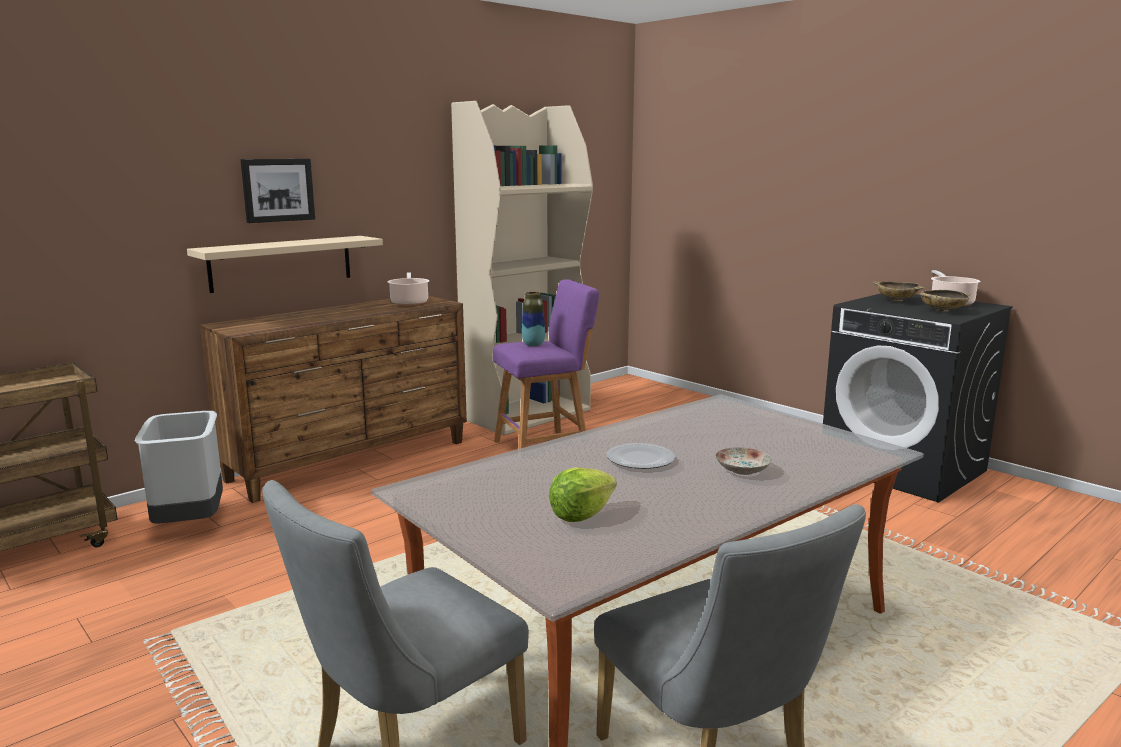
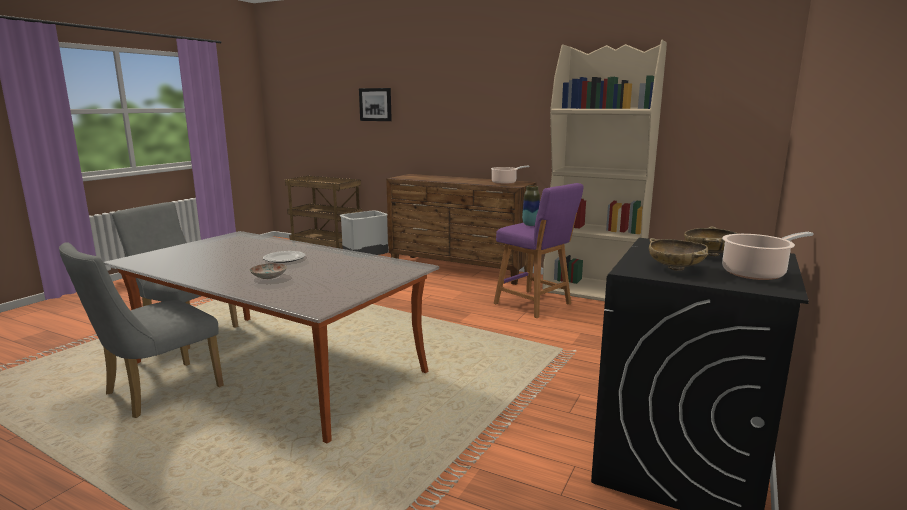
camera: 70 degrees right, 0 degrees up
beige shelf [187,236,383,293] -> none
picture [240,159,315,223] -> picture moved to [359,88,392,121]
lettuce [549,468,617,522] -> none

